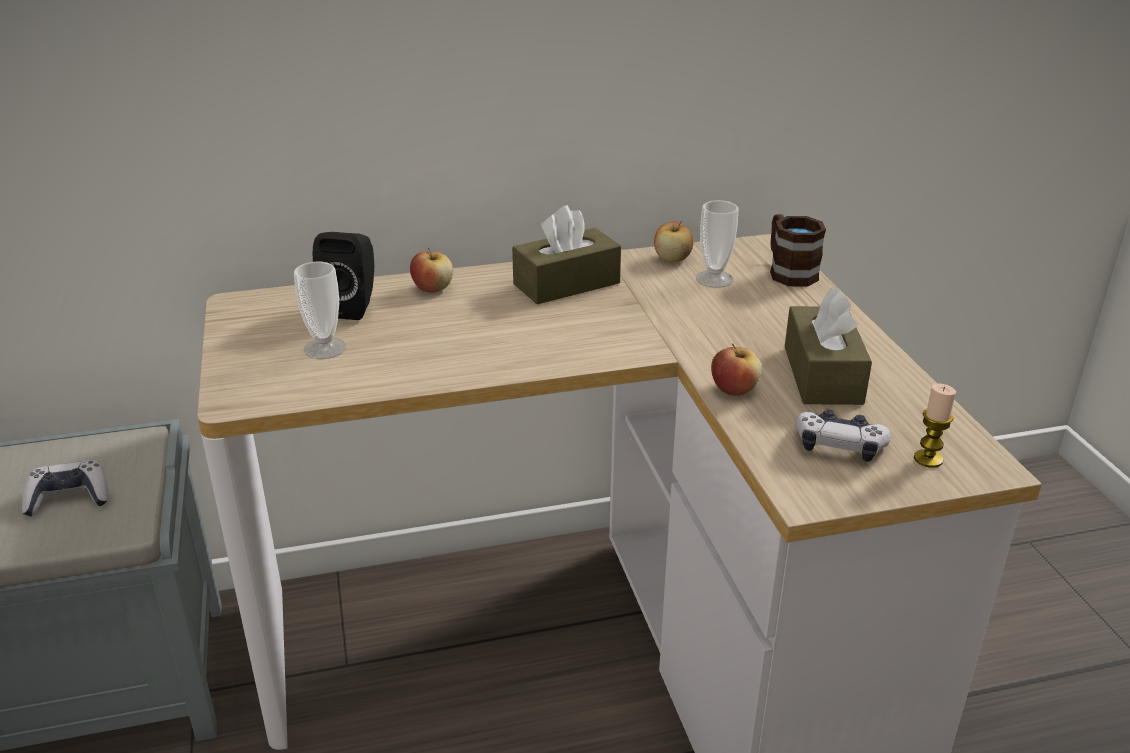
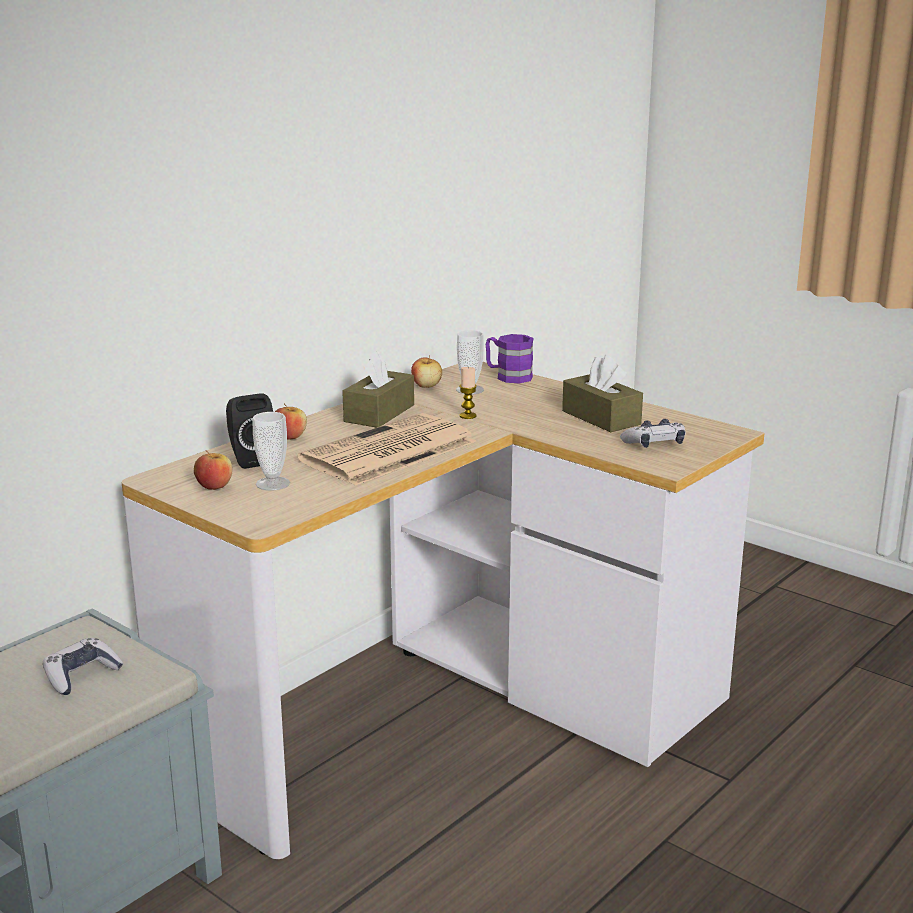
camera: 35 degrees left, 10 degrees down
apple [711,343,762,395] -> apple moved to [194,450,232,490]
brown mug [770,214,826,287] -> purple mug [486,334,534,383]
candle [914,383,956,468] -> candle moved to [459,367,477,419]
none -> newspaper [297,413,476,485]

